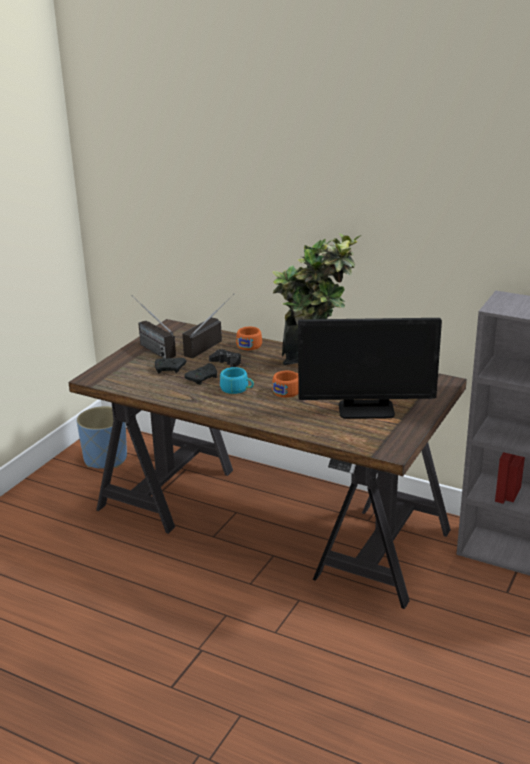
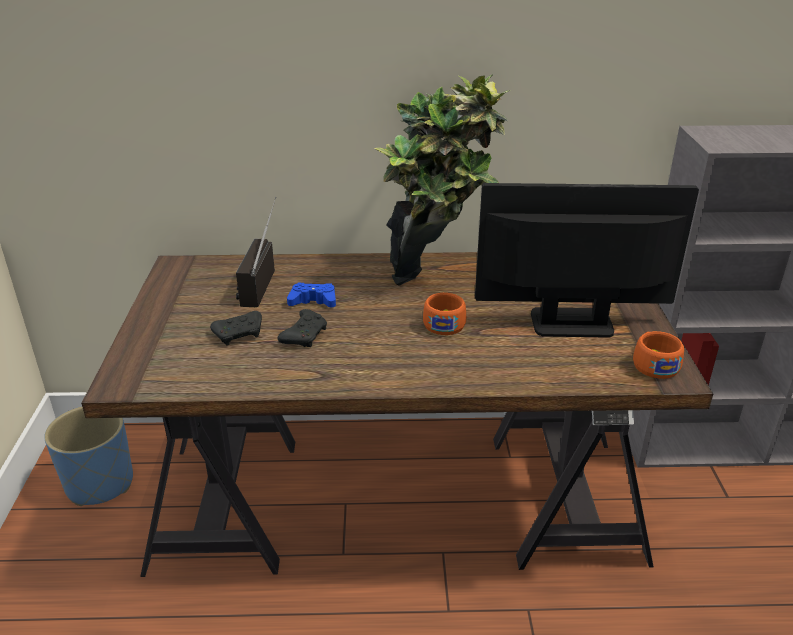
camera: 30 degrees left, 5 degrees up
radio [132,295,176,359] -> none
black game controller [209,349,241,367] -> blue game controller [287,283,336,307]
turquoise cup [220,367,254,394] -> none
orange cup [236,327,262,350] -> orange cup moved to [633,331,684,379]
monitor [298,318,442,419] -> monitor turned 150 degrees counterclockwise [475,183,699,337]

